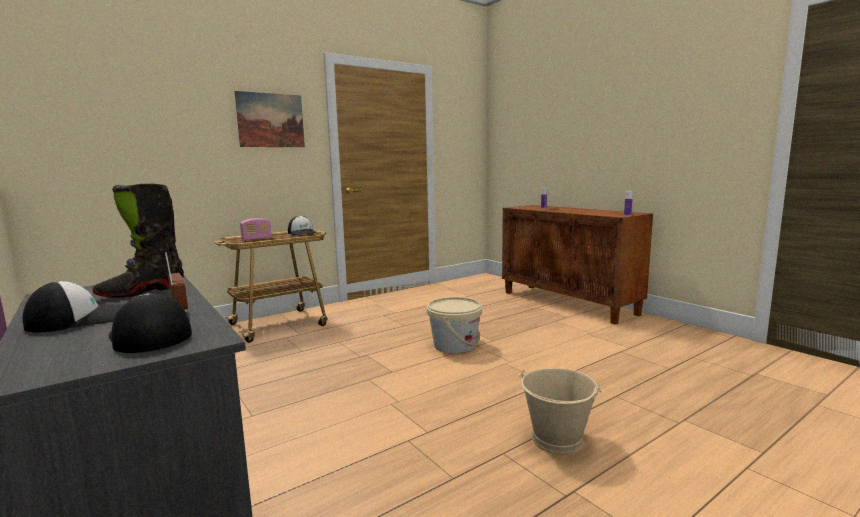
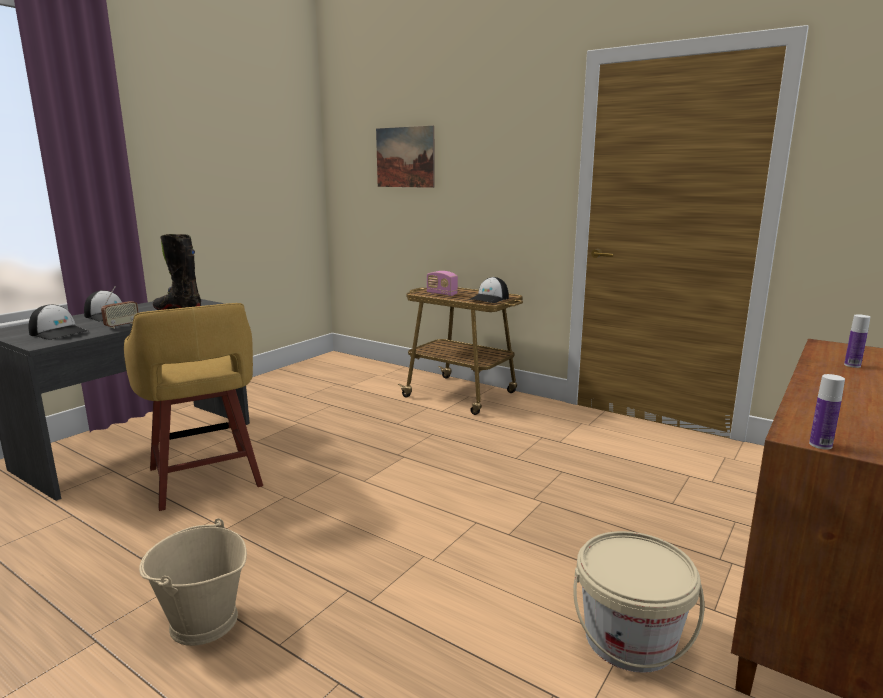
camera: 70 degrees right, 5 degrees up
cap [109,293,192,353] -> cap turned 90 degrees clockwise [29,304,88,340]
picture [235,91,305,147] -> picture moved to [376,126,435,188]
beige bucket [427,297,482,354] -> beige bucket moved to [573,531,704,673]
none -> yellow stool [124,303,263,511]

